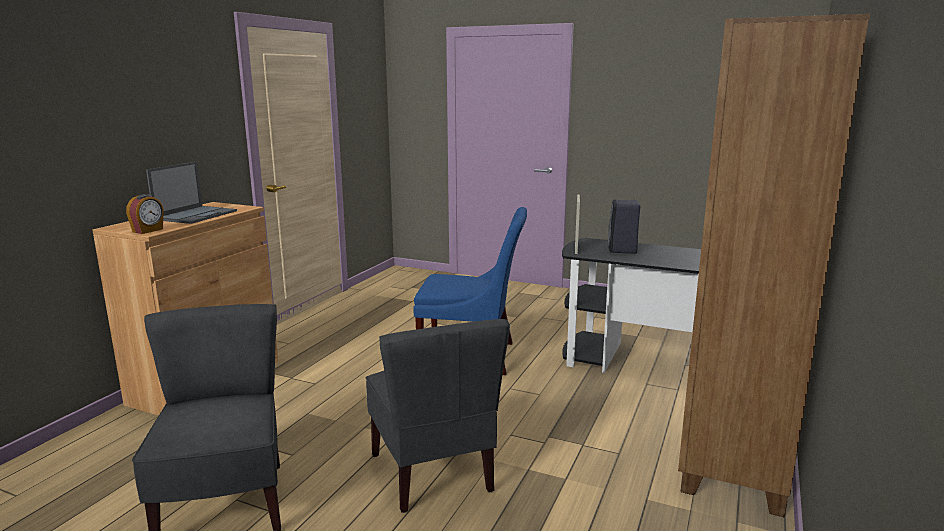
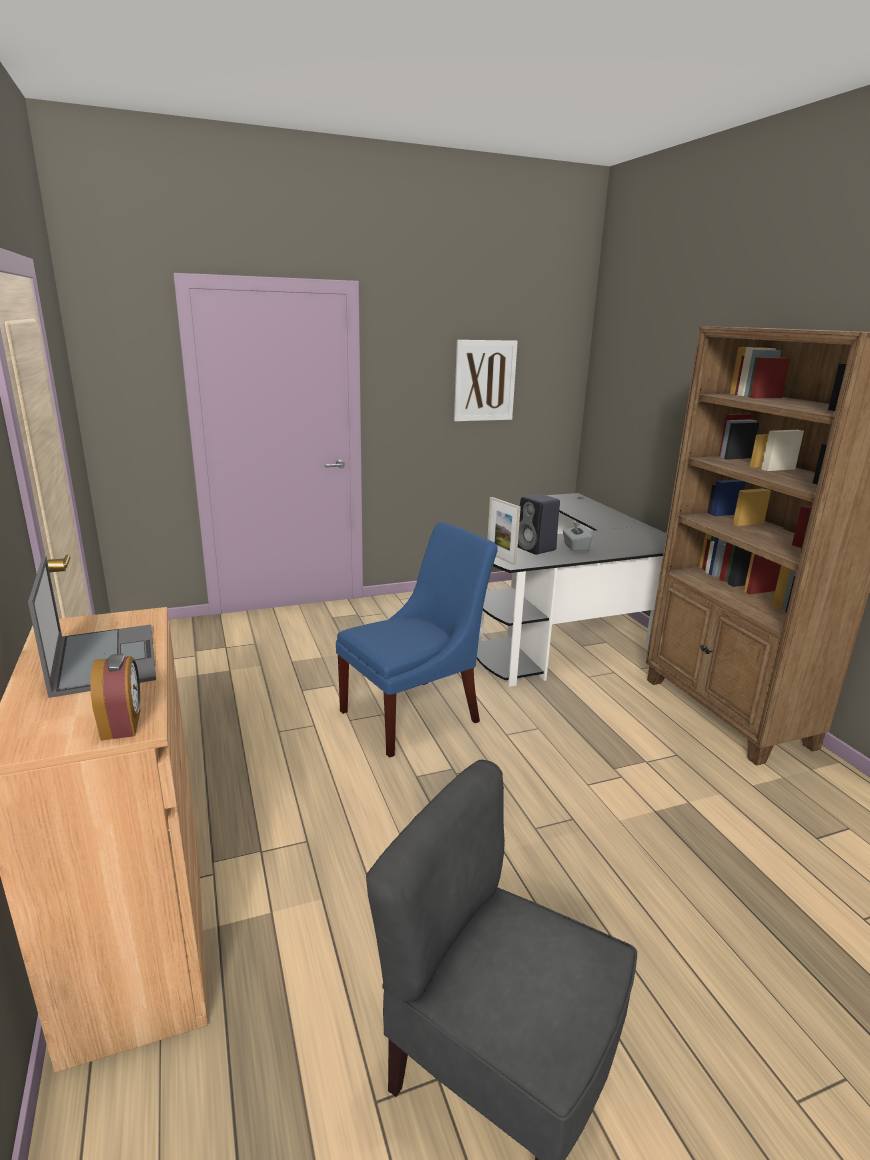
camera: 45 degrees left, 5 degrees up
grey chair [366,319,510,513] -> none
none -> picture [454,340,518,421]
none -> grey tissue box [563,522,593,551]

